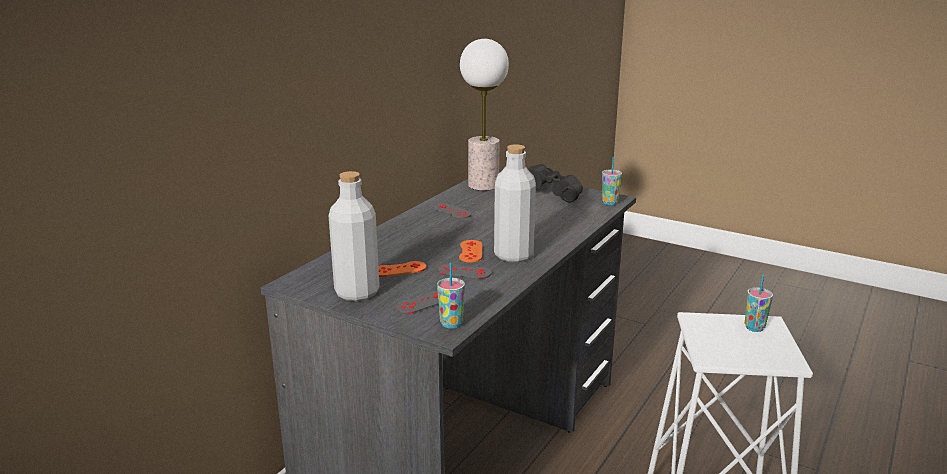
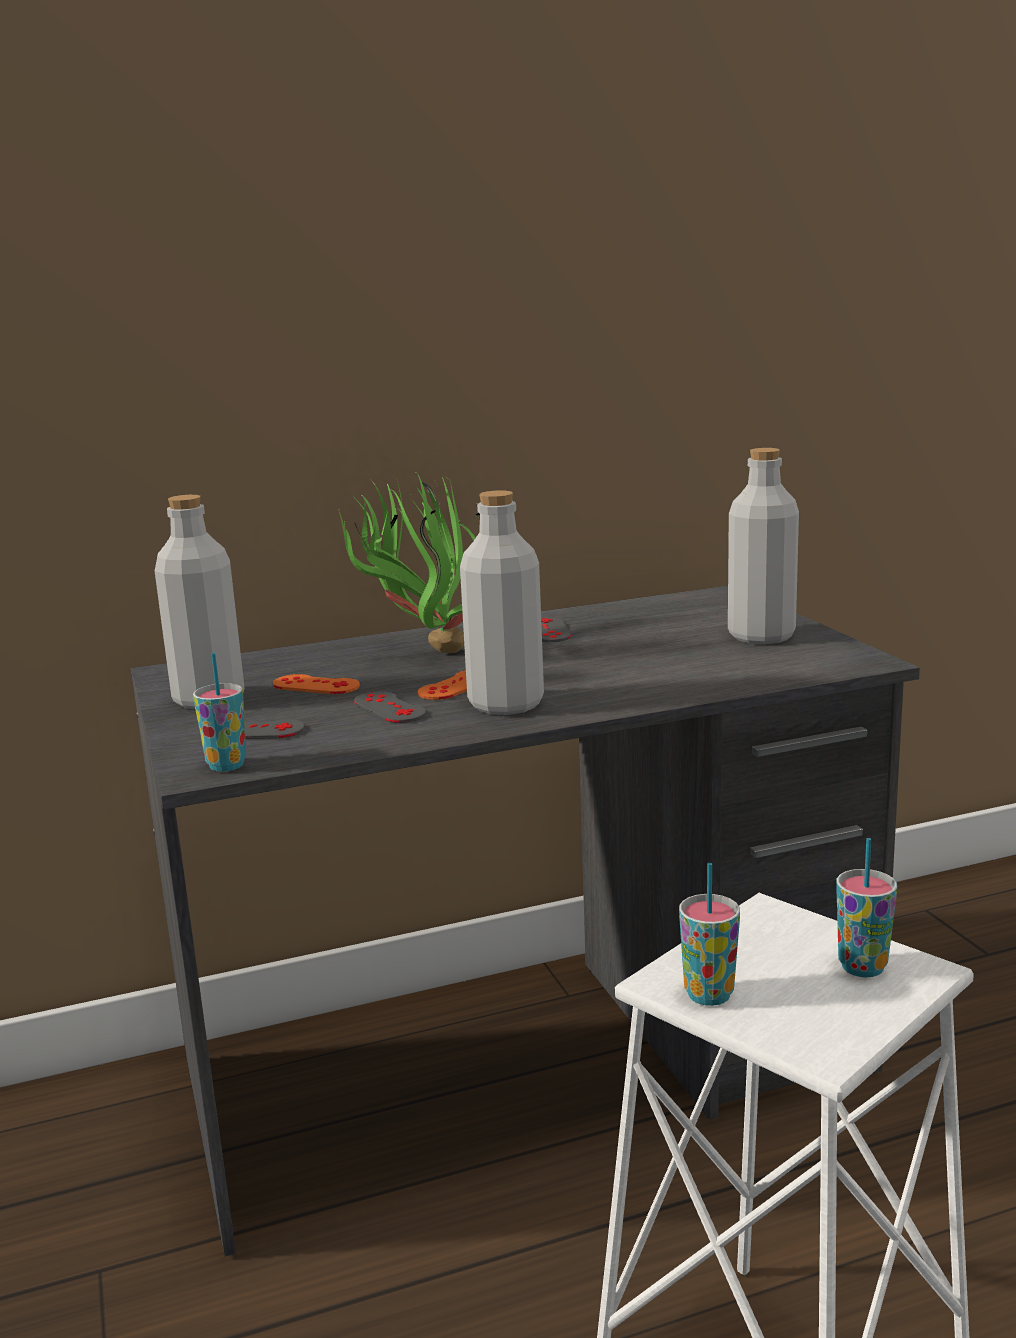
camera: 40 degrees right, 5 degrees down
table lamp [460,39,509,191] -> none
black binoculars [527,164,583,203] -> grey bottle [728,448,799,644]
cup [602,157,622,205] -> cup moved to [679,863,740,1006]
none -> potted plant [338,473,480,653]

